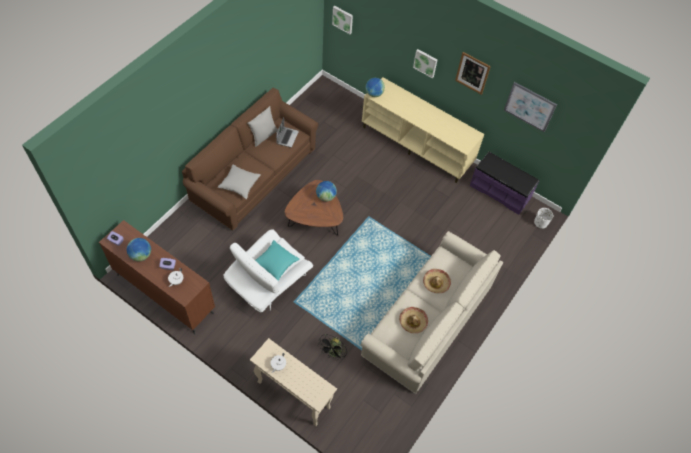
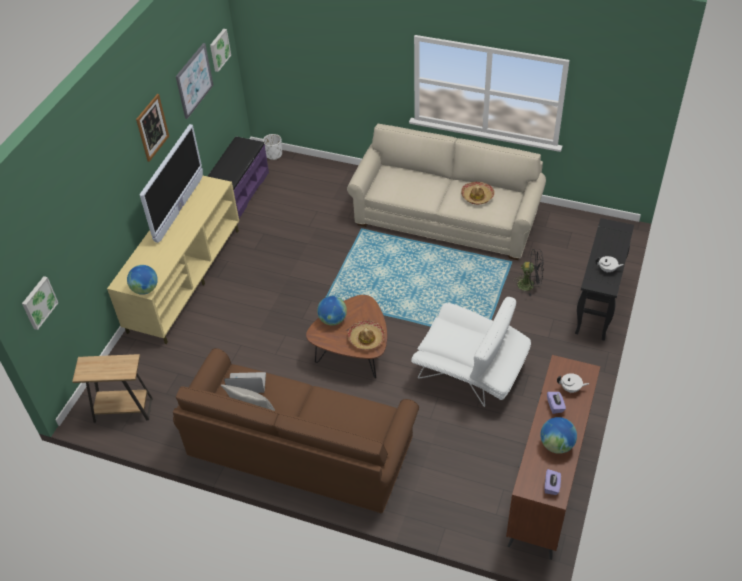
camera: 100 degrees left, 10 degrees down
grey pillow [218,164,261,199] -> none
beige console table [250,338,337,426] -> black console table [575,218,634,341]
turquoise pillow [255,240,299,281] -> none
picture [413,49,437,78] -> picture moved to [210,29,231,72]
hat [423,269,451,293] -> hat moved to [347,320,385,350]
none -> brown side table [72,354,153,423]
none -> television [139,124,203,243]

